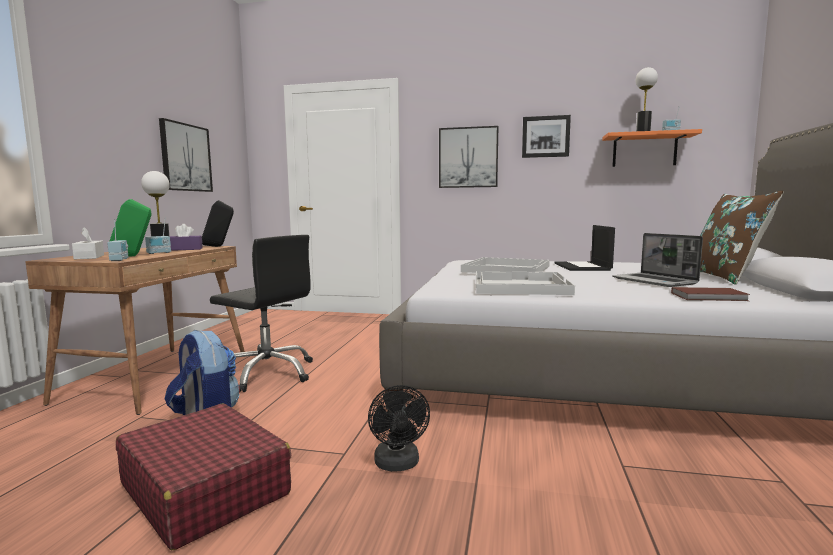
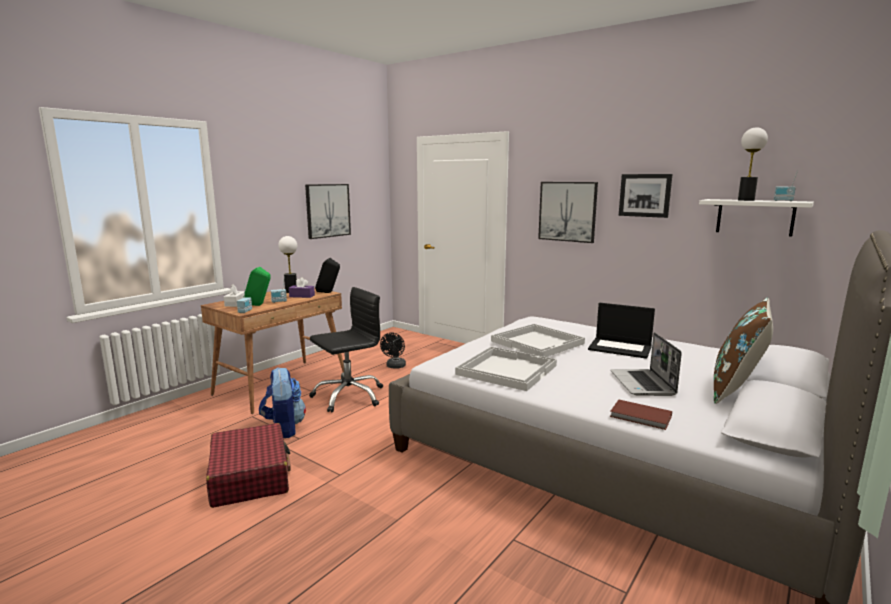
camera: 25 degrees right, 5 degrees up
black office chair [210,235,313,392] -> black office chair turned 90 degrees counterclockwise [309,287,383,412]
black fan [368,385,430,472] -> black fan moved to [380,333,406,369]
laptop [554,225,615,271] -> laptop turned 90 degrees counterclockwise [588,303,655,359]
orange shelf [602,129,702,167] -> white shelf [699,199,814,237]

